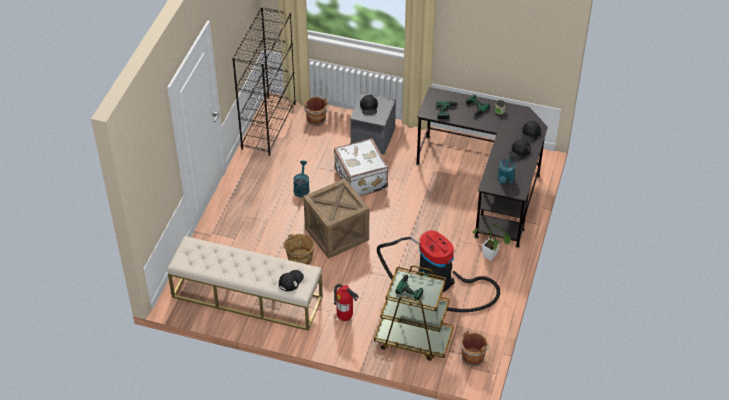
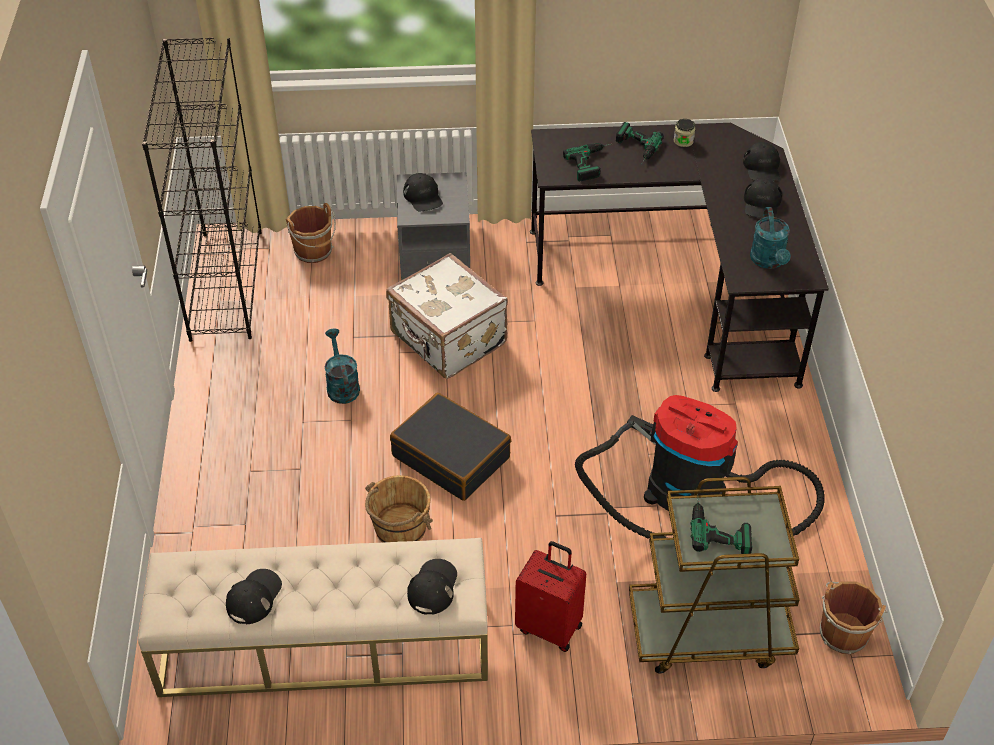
camera: 20 degrees left, 0 degrees up
crate [303,178,369,259] -> black suitcase [390,393,511,501]
fire extinguisher [334,284,359,321] -> red suitcase [515,541,586,652]
potted plant [472,215,511,261] -> none
none -> black cap [226,569,282,624]

